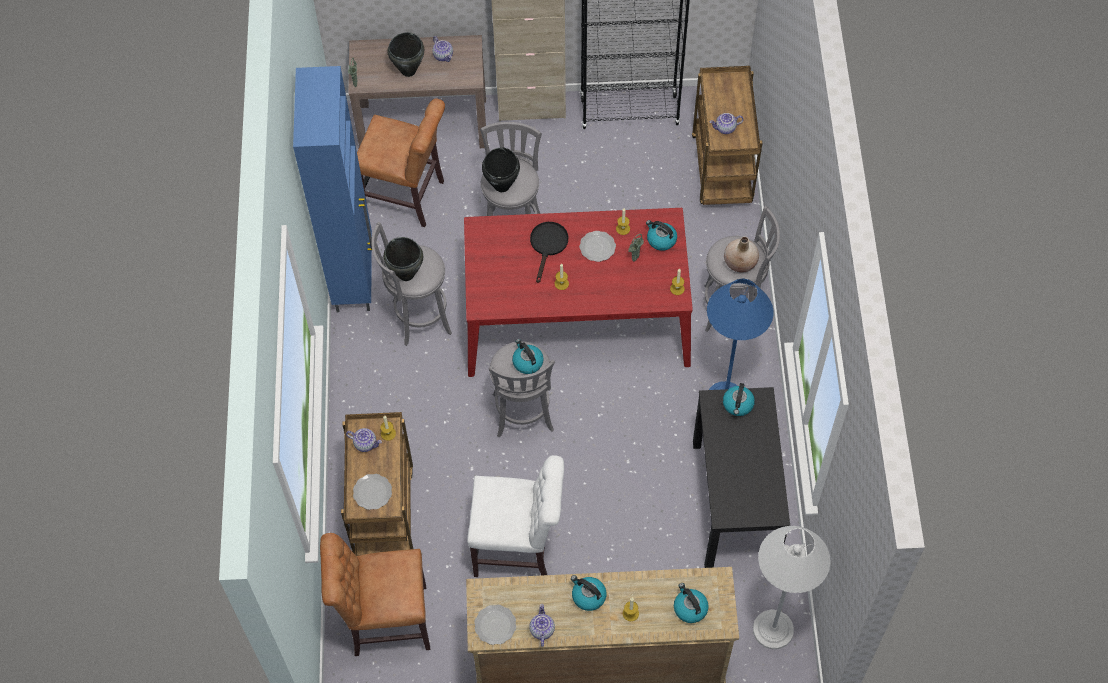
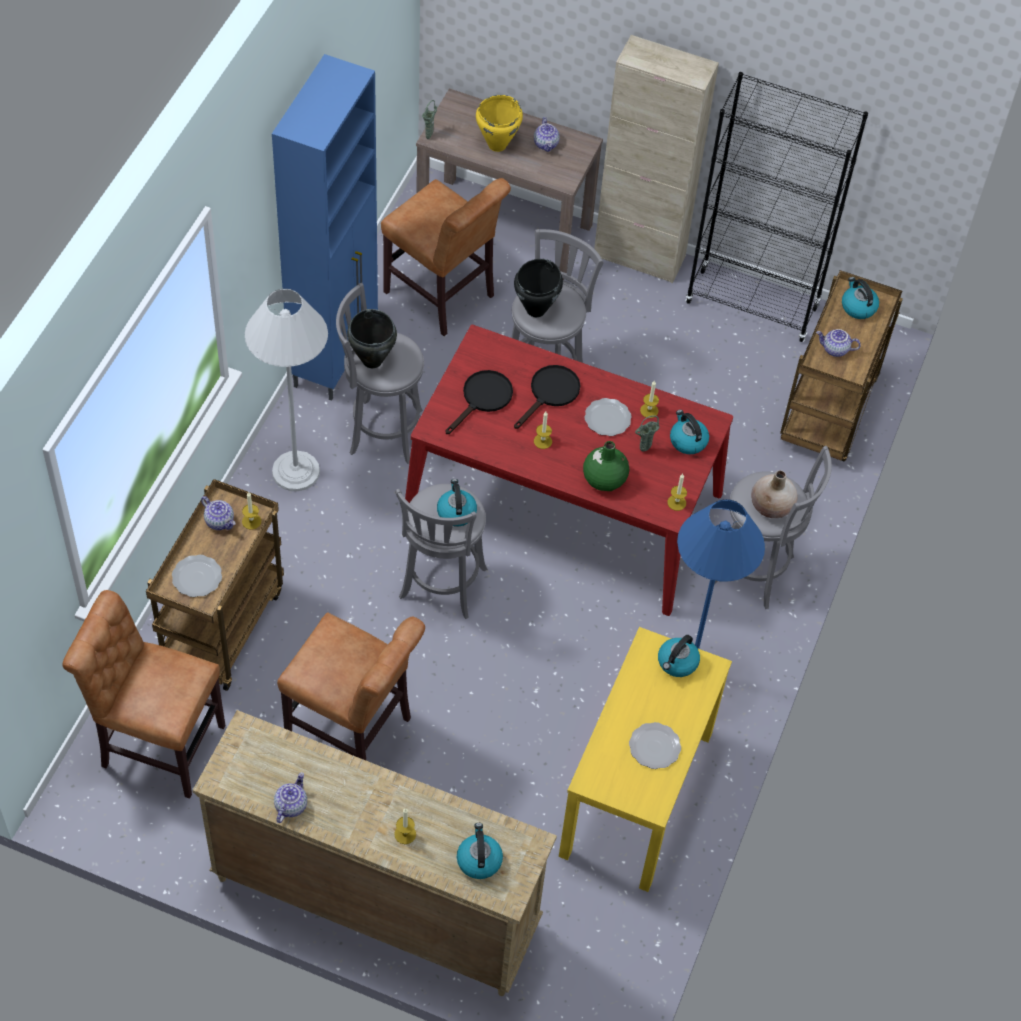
camera: 20 degrees right, 5 degrees down
black cooking pot [387,32,424,77] -> yellow cooking pot [476,95,523,152]
white chair [467,455,564,577] -> brown chair [277,612,425,761]
plate [474,605,516,645] -> plate moved to [629,722,681,769]
kettle [571,575,607,611] -> kettle moved to [842,277,879,319]
black console table [693,387,790,568] -> yellow console table [559,627,732,892]
white floor lamp [753,526,831,649] -> white floor lamp moved to [245,289,328,491]
none -> black frying pan [445,370,513,434]
none -> green vase [583,441,630,491]

